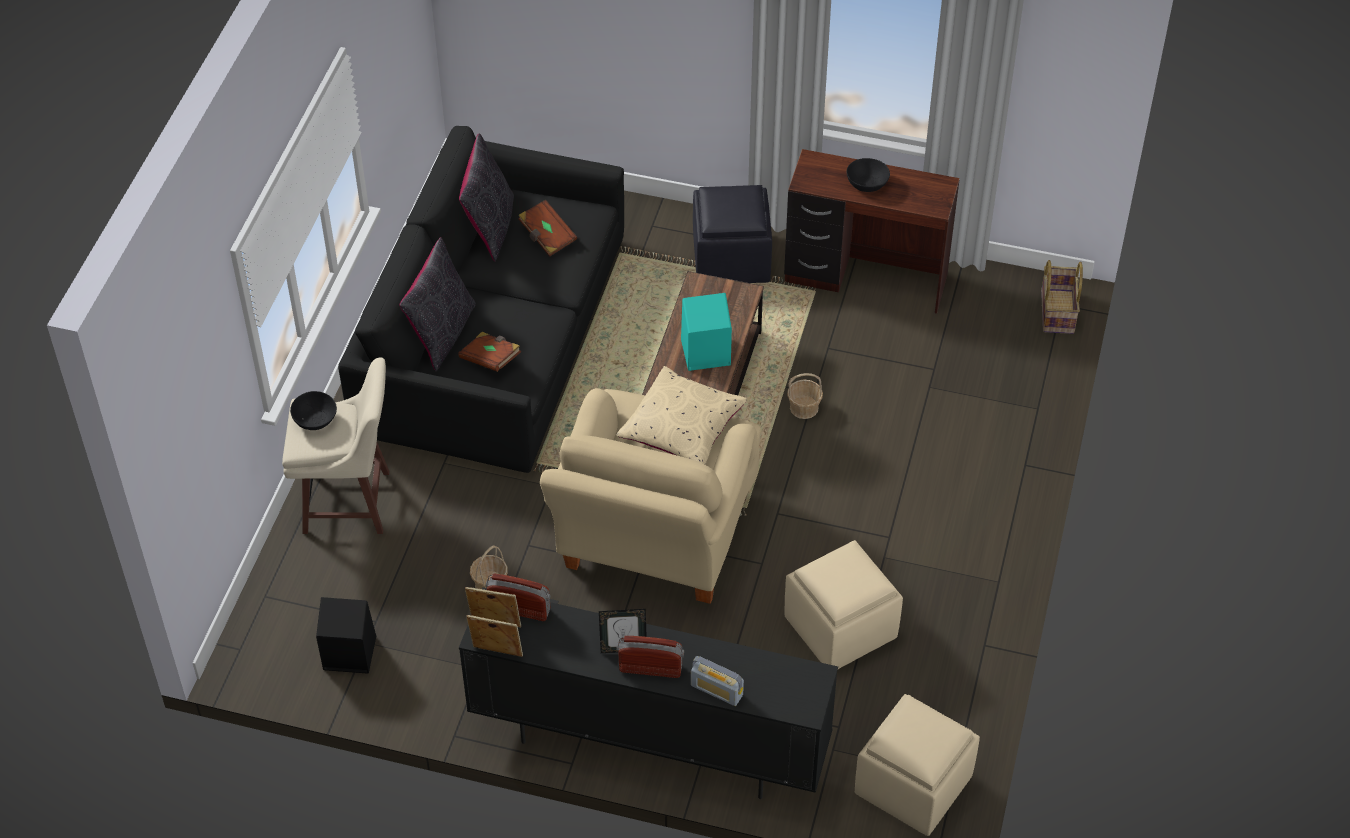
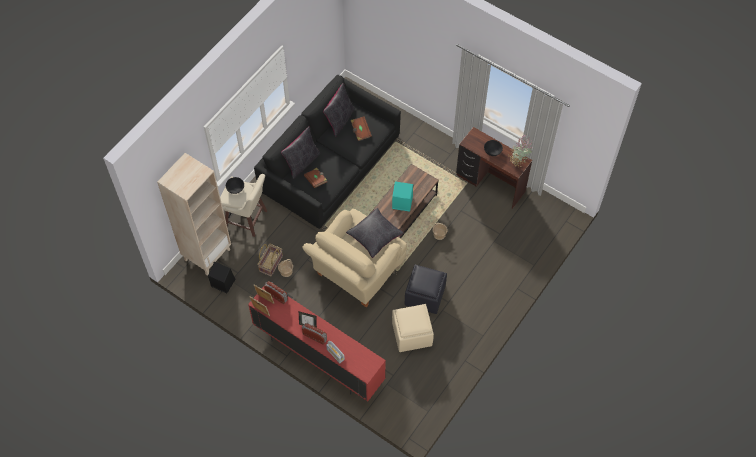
camera: 20 degrees right, 10 degrees up
black tv stand [459,587,838,799] -> red tv stand [248,285,386,401]
beige pillow [616,366,747,464] -> black pillow [346,208,404,258]
black ottoman [693,185,772,283] -> black ottoman moved to [405,264,447,314]
beige ottoman [855,694,980,836] -> none
basket [1041,260,1083,334] -> basket moved to [257,244,283,276]
none -> beige bookcase [157,153,231,276]
none -> potted plant [509,135,533,167]

